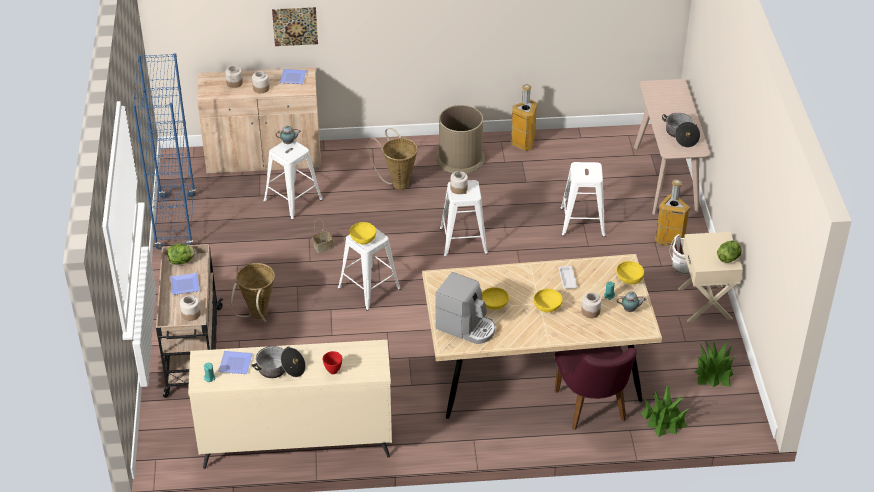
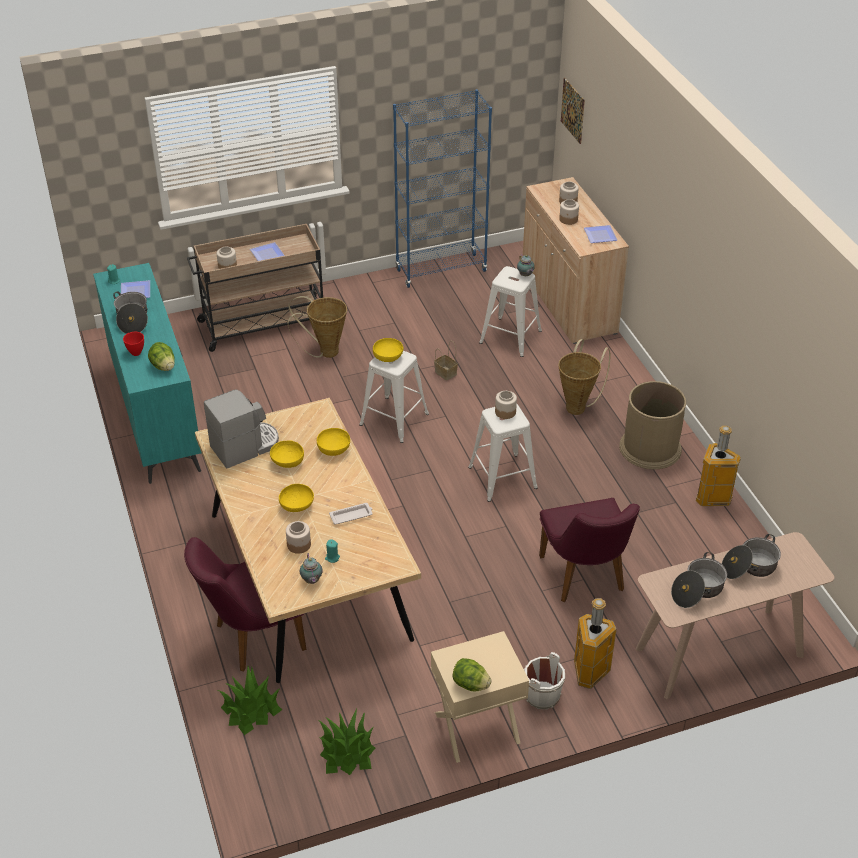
camera: 75 degrees right, 0 degrees up
lettuce [167,244,196,265] -> lettuce moved to [148,342,175,371]
beige dresser [188,340,392,469] -> turquoise dresser [93,263,202,484]
picture [272,7,318,46] -> picture moved to [561,78,585,144]
coffee machine [435,272,495,344] -> coffee machine turned 135 degrees counterclockwise [204,389,279,468]
white stool [560,162,606,237] -> purple chair [539,498,640,602]
yellow bowl [616,261,644,284] -> yellow bowl moved to [317,428,350,456]
none -> cooking pot [722,534,781,579]

